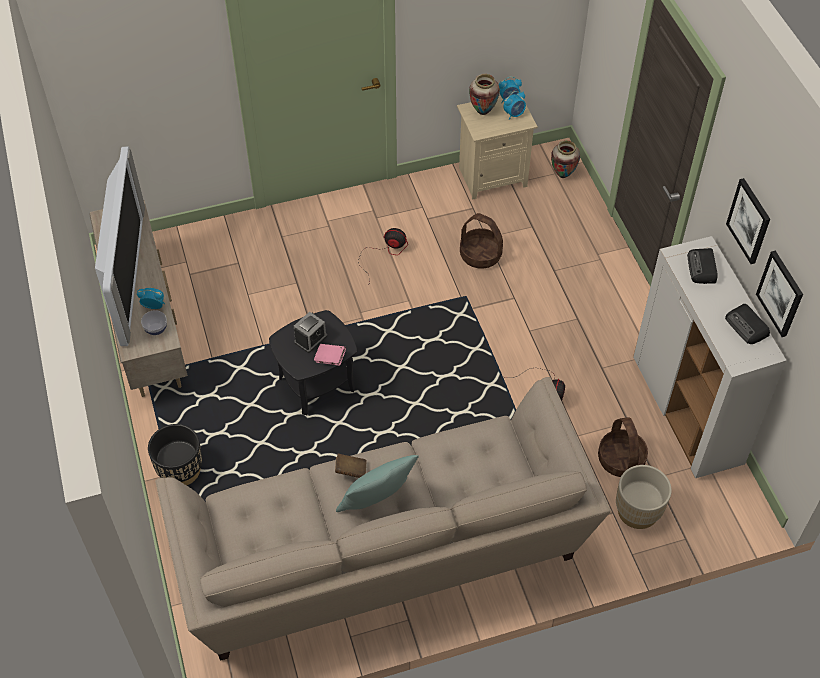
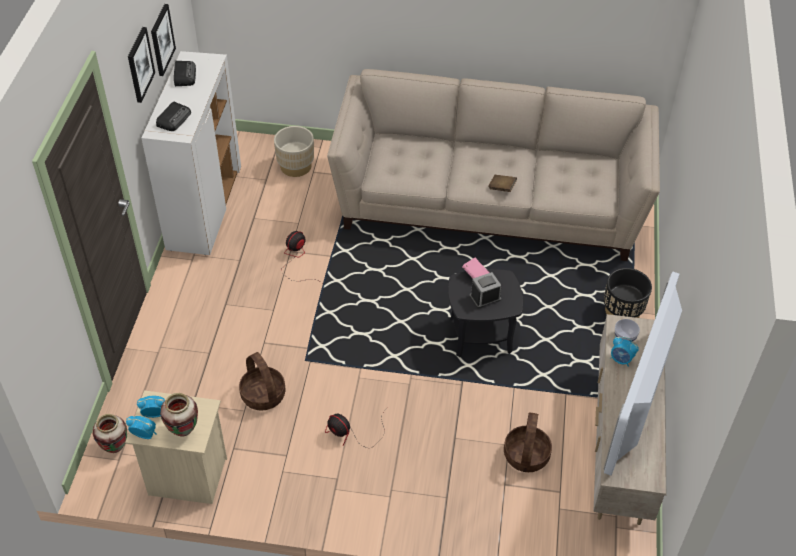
camera: 155 degrees left, 5 degrees down
turquoise pillow [336,455,419,512] -> none
basket [598,417,648,477] -> basket moved to [504,413,552,472]

